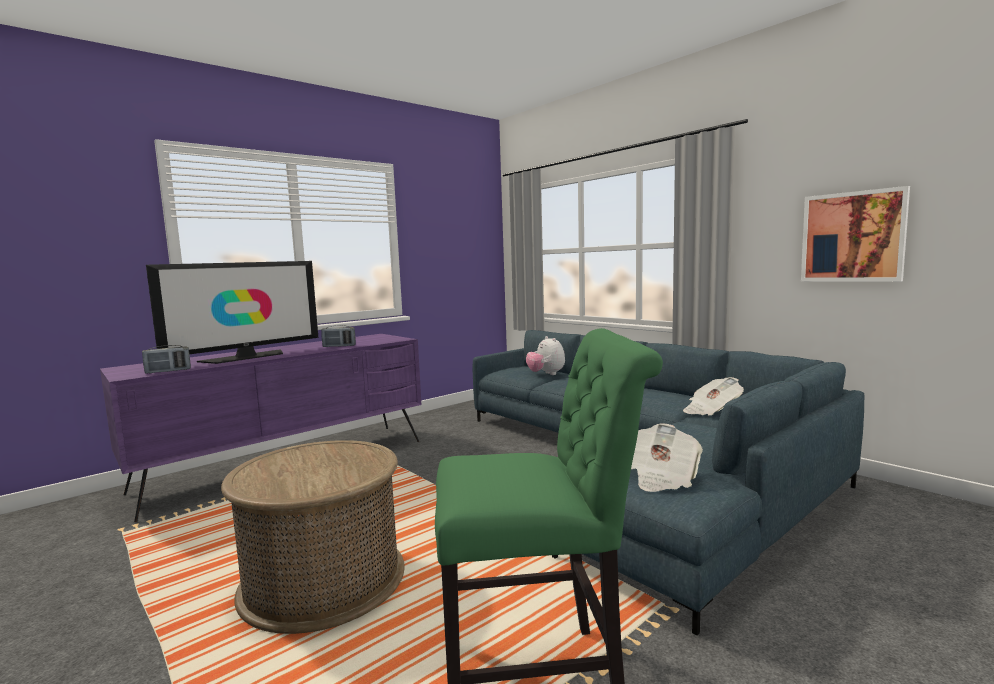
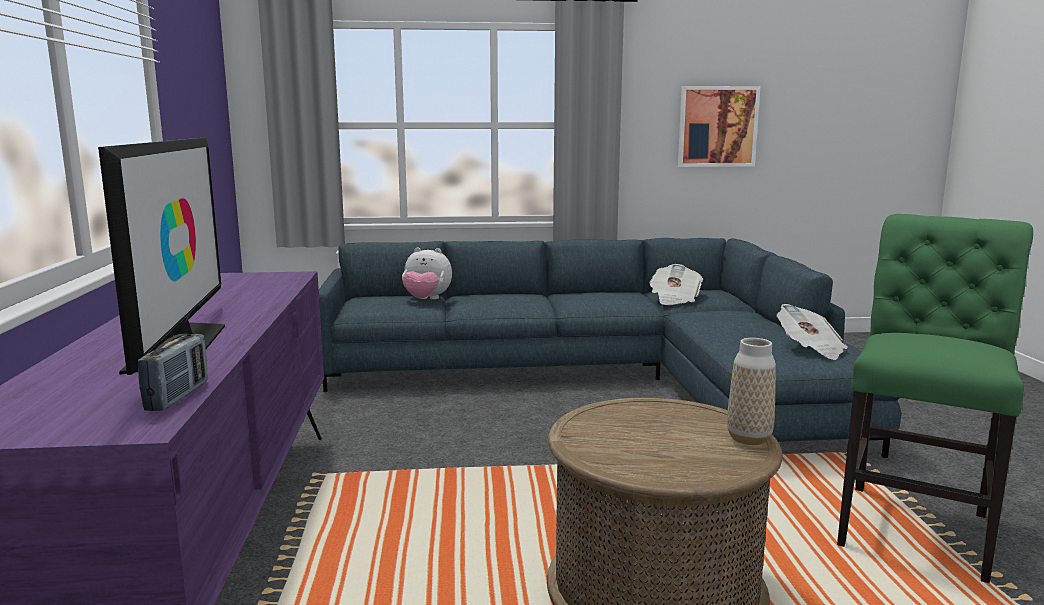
camera: 55 degrees left, 5 degrees up
radio [321,325,356,347] -> none
none -> vase [727,338,776,445]

